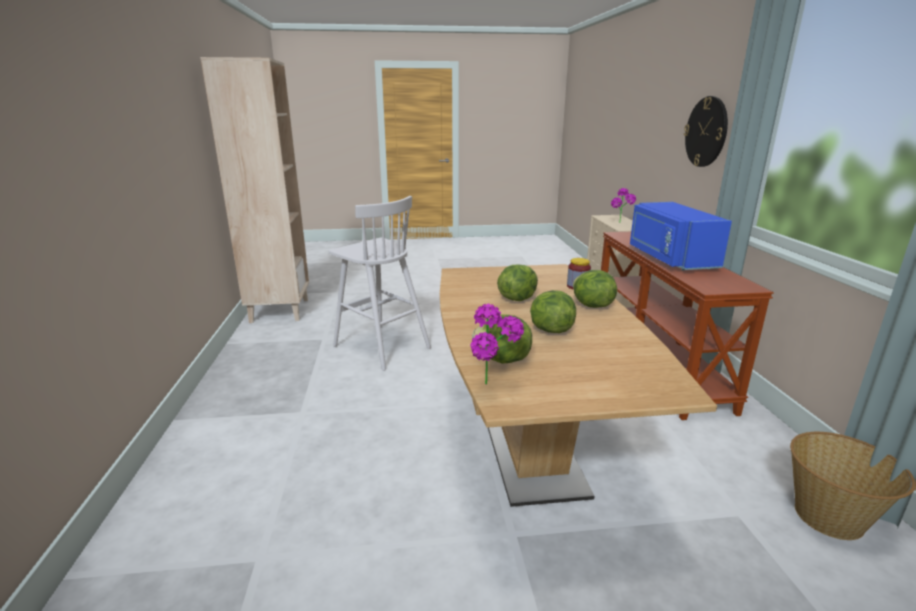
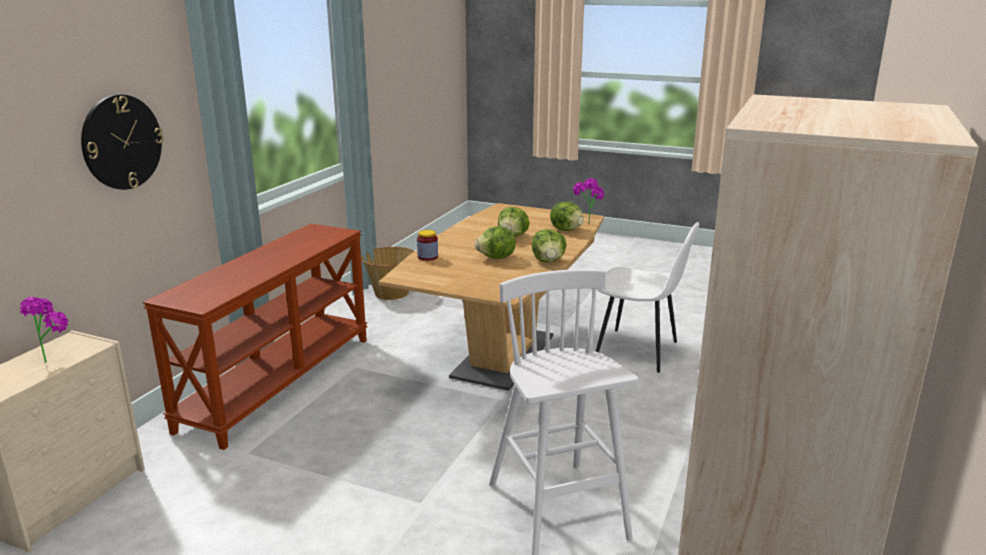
camera: 150 degrees left, 0 degrees up
lettuce [573,270,617,308] -> lettuce moved to [532,229,567,262]
blue microwave [630,202,732,271] -> none
none -> white chair [596,222,699,373]

